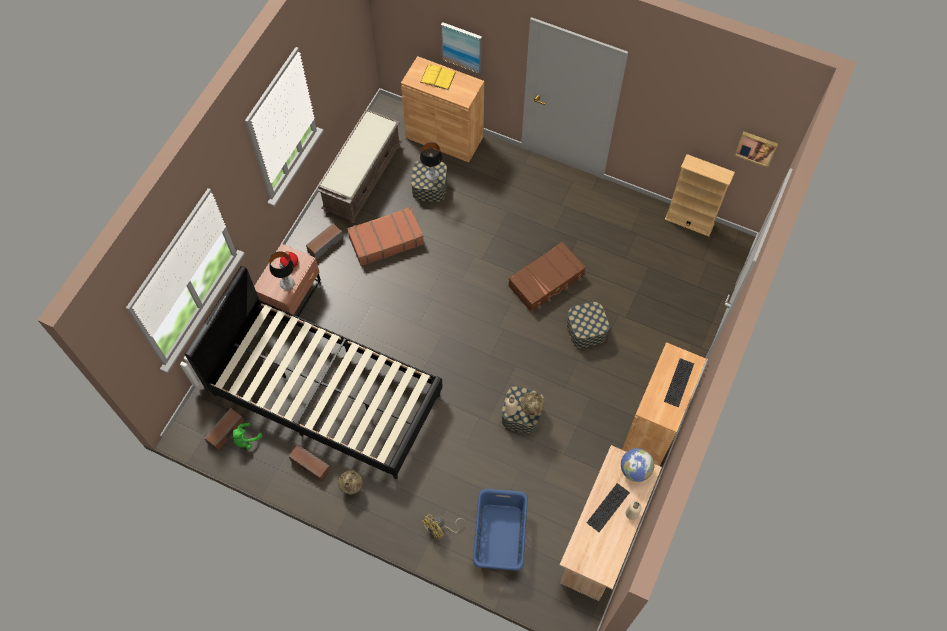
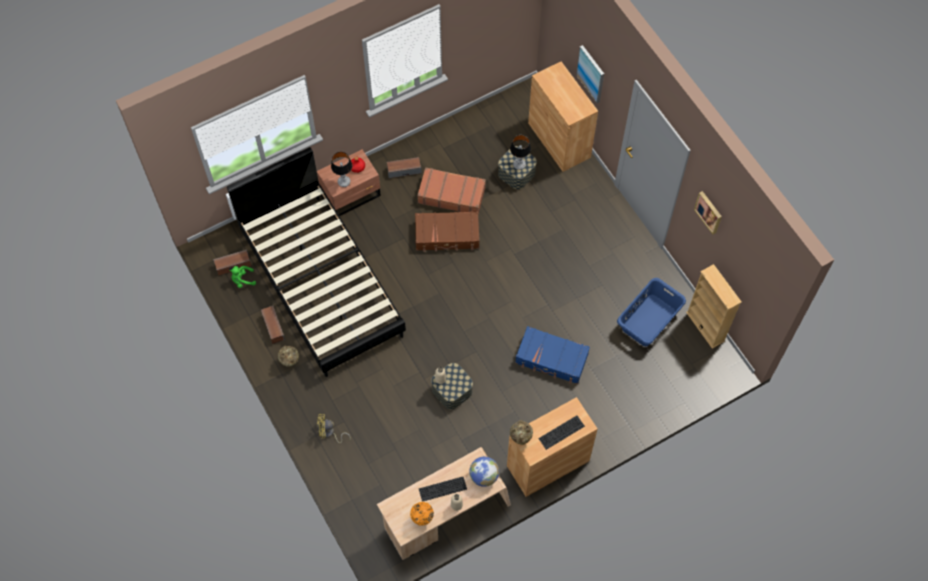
camera: 35 degrees right, 0 degrees up
brown bench [317,109,402,224] -> none
yellow book [420,65,456,90] -> none
blue laundry basket [473,489,528,571] -> blue laundry basket moved to [617,278,686,346]
brown suitcase [508,242,586,312] -> brown suitcase moved to [415,211,479,252]
beige vase [520,392,544,416] -> beige vase moved to [510,420,533,445]
storage box [566,302,609,348] -> blue suitcase [515,326,590,384]
picture [734,131,778,168] -> picture moved to [694,191,722,235]
none -> orange vase [410,502,434,526]

